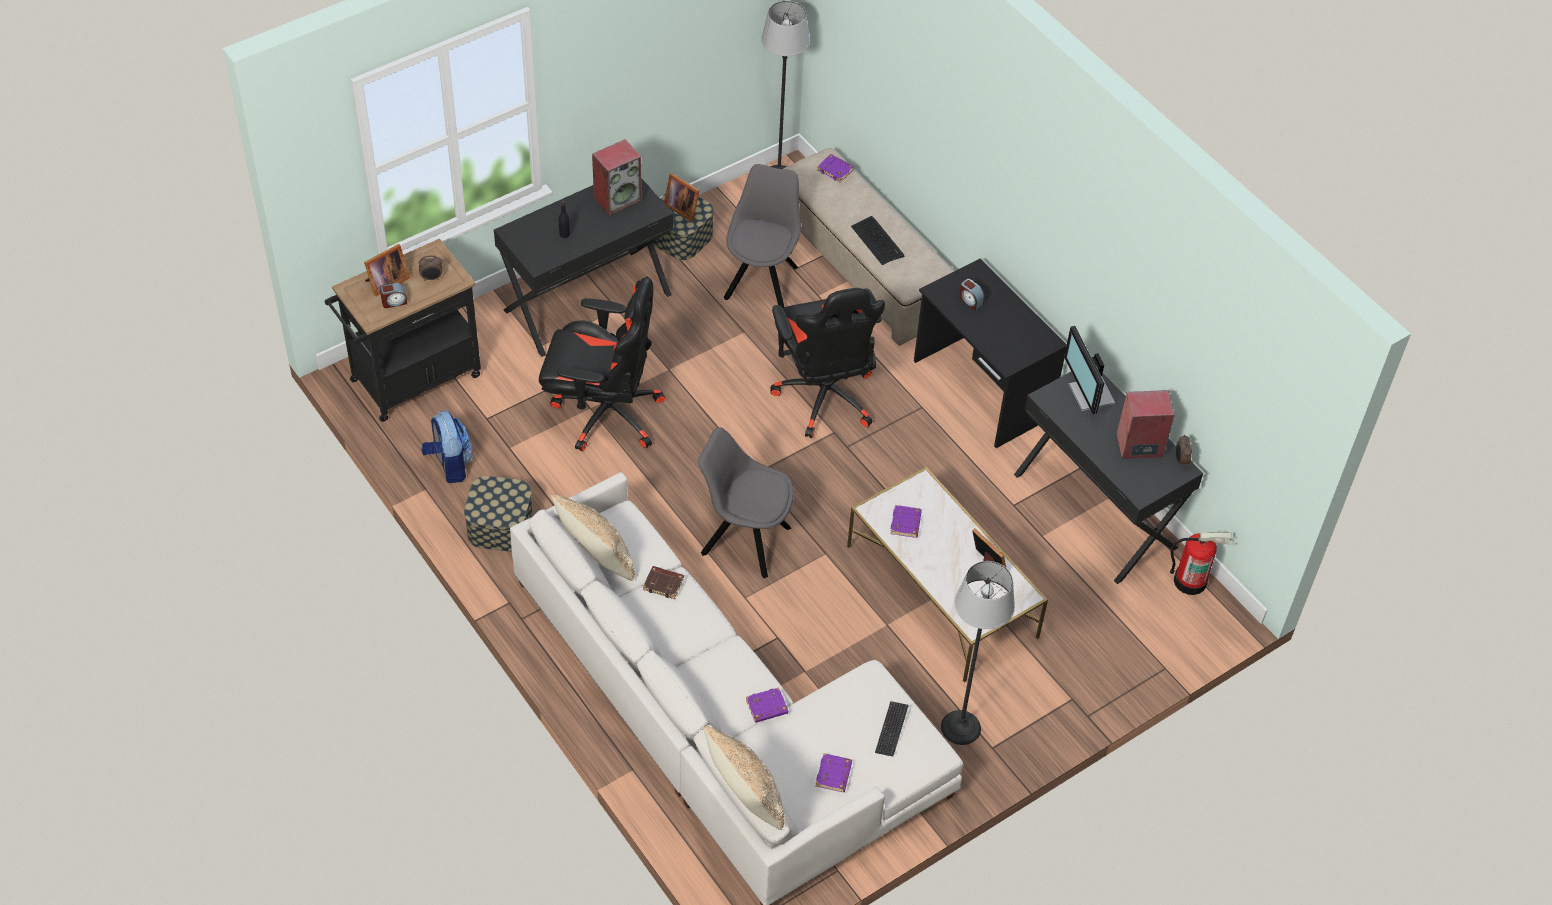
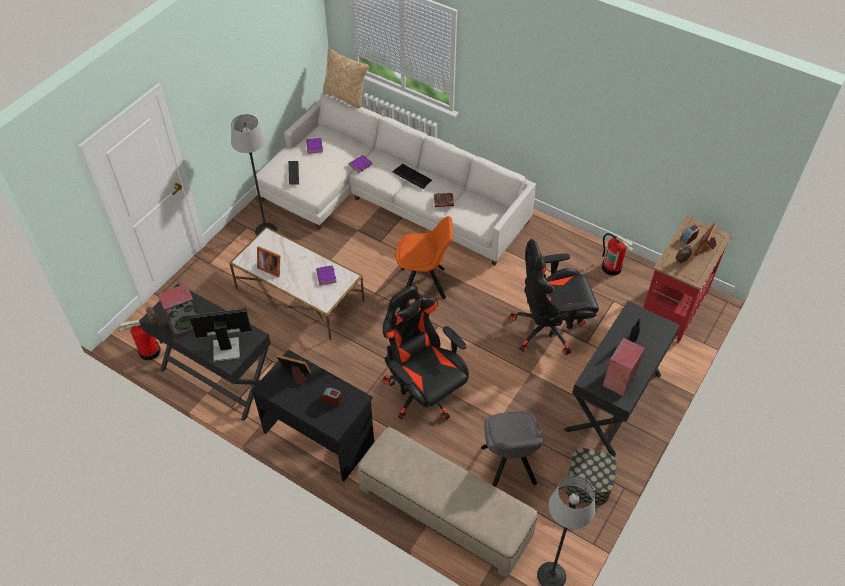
camera: 160 degrees right, 0 degrees up
black cart [324,239,481,422] -> red cart [643,216,732,343]
backpack [421,411,474,483] -> fire extinguisher [602,233,634,276]
storage box [464,476,533,552] -> none
beige pillow [551,494,635,581] -> none
picture frame [664,173,700,222] -> picture frame moved to [277,355,311,386]
grey chair [698,427,794,578] -> orange chair [396,216,453,299]
purple book [817,154,854,183] -> none
keyboard [851,216,905,265] -> keyboard moved to [392,164,432,189]
monitor [1064,326,1115,414] -> monitor turned 60 degrees counterclockwise [189,308,252,362]

